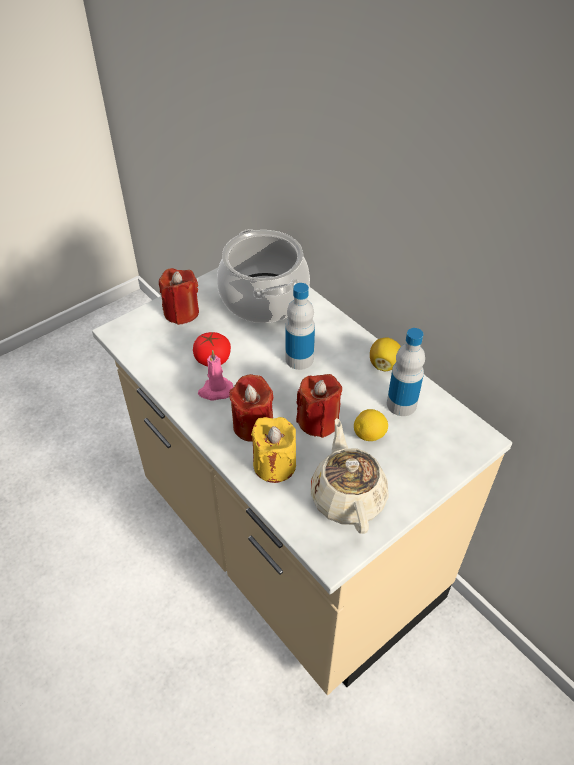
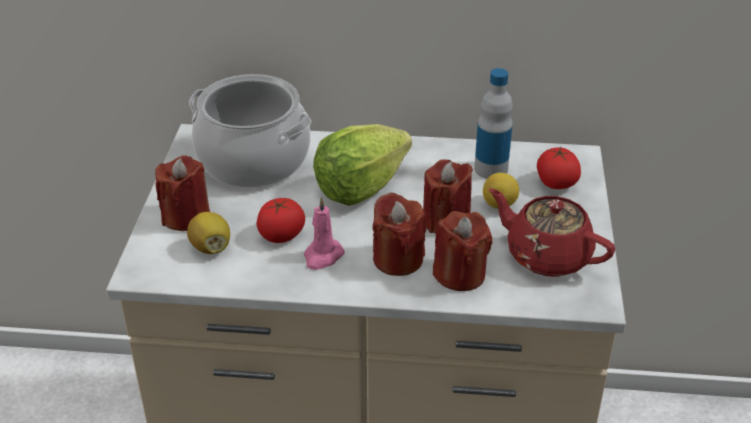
camera: 45 degrees left, 10 degrees down
yellow candle [251,417,296,483] -> red candle [433,211,492,291]
bottle [285,283,315,370] -> lettuce [313,124,412,206]
beige teapot [311,418,388,534] -> red teapot [489,188,615,277]
lemon [370,337,401,371] -> lemon moved to [187,212,230,254]
none -> tomato [537,146,581,189]

